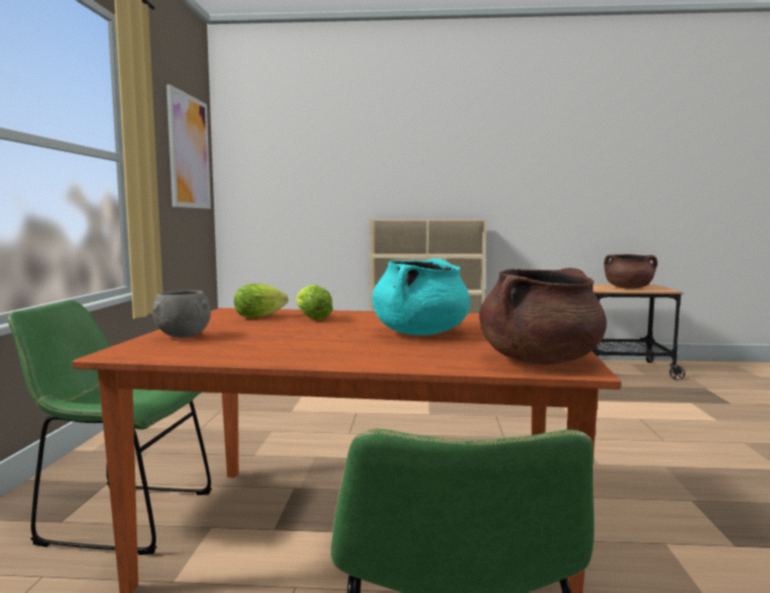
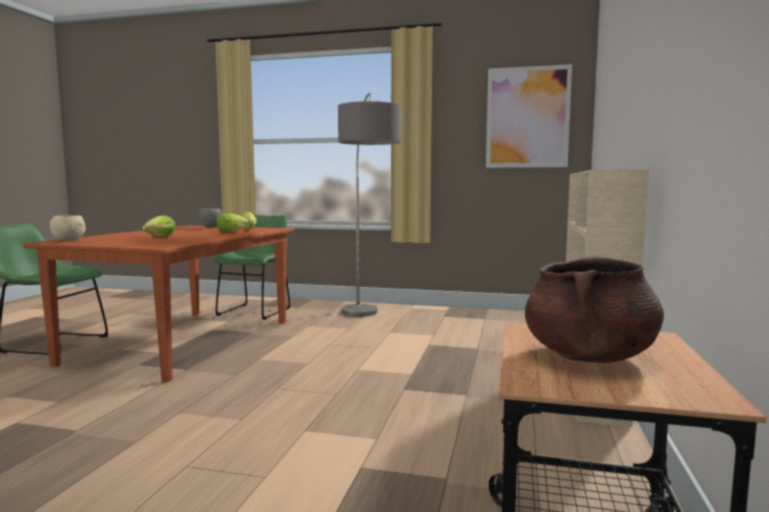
camera: 100 degrees right, 0 degrees up
turquoise cooking pot [372,258,470,335] -> lettuce [142,215,176,237]
brown cooking pot [479,268,607,364] -> beige bowl [50,215,86,241]
none -> floor lamp [338,92,401,317]

